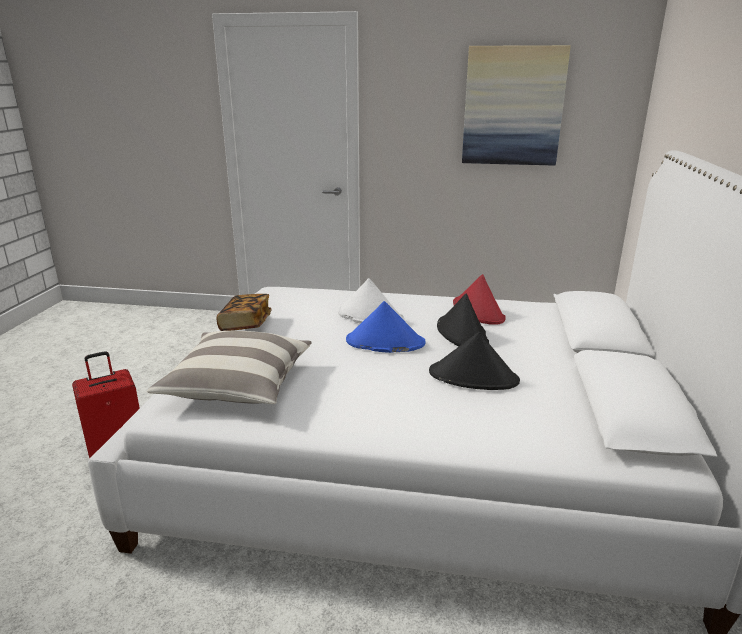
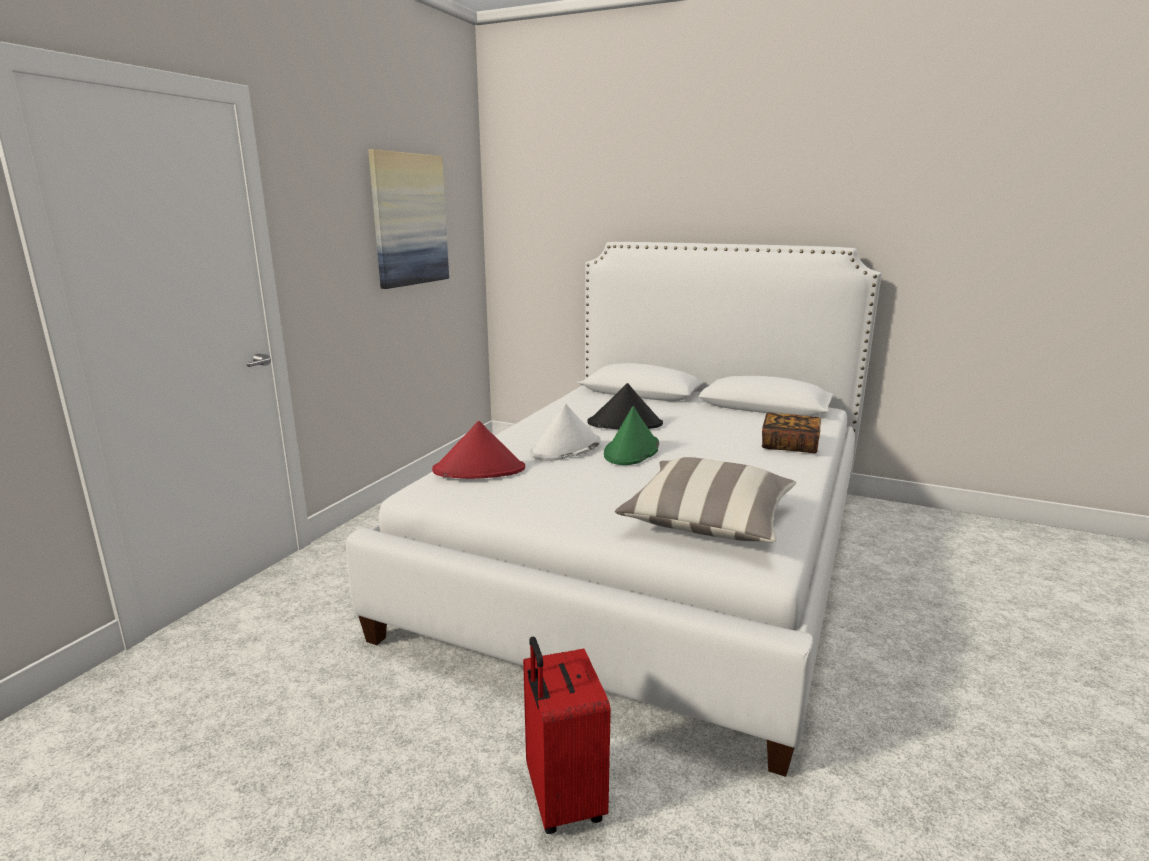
camera: 75 degrees left, 5 degrees down
book [216,294,272,331] -> book moved to [762,412,821,453]
blue hat [346,301,426,353] -> green hat [604,406,659,465]
black hat [429,332,520,390] -> none
red hat [453,274,506,325] -> red hat moved to [432,421,525,479]

